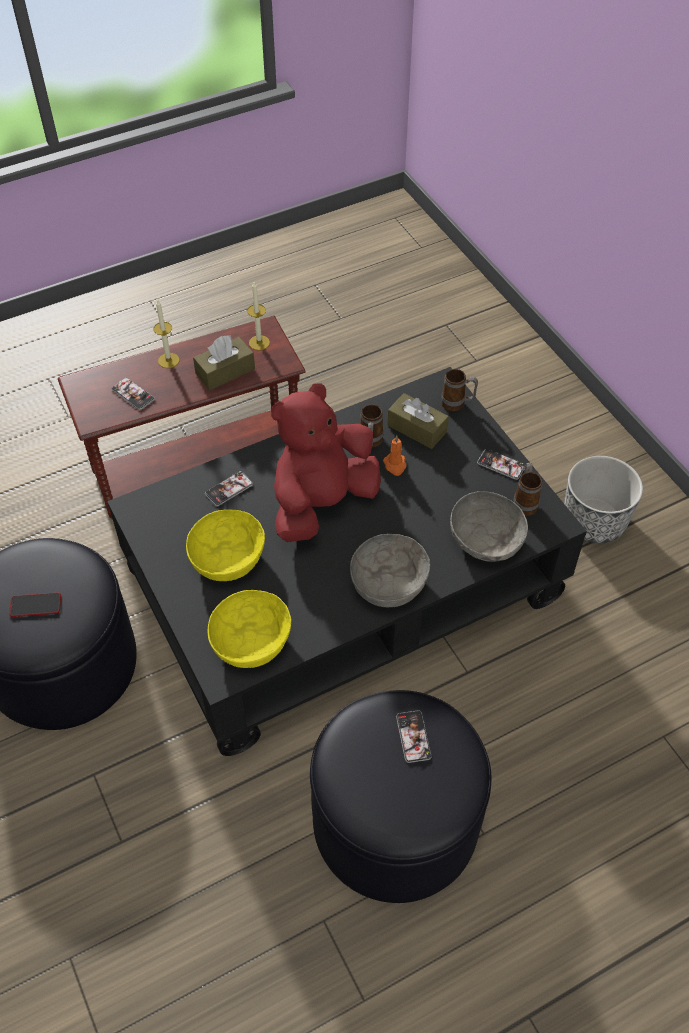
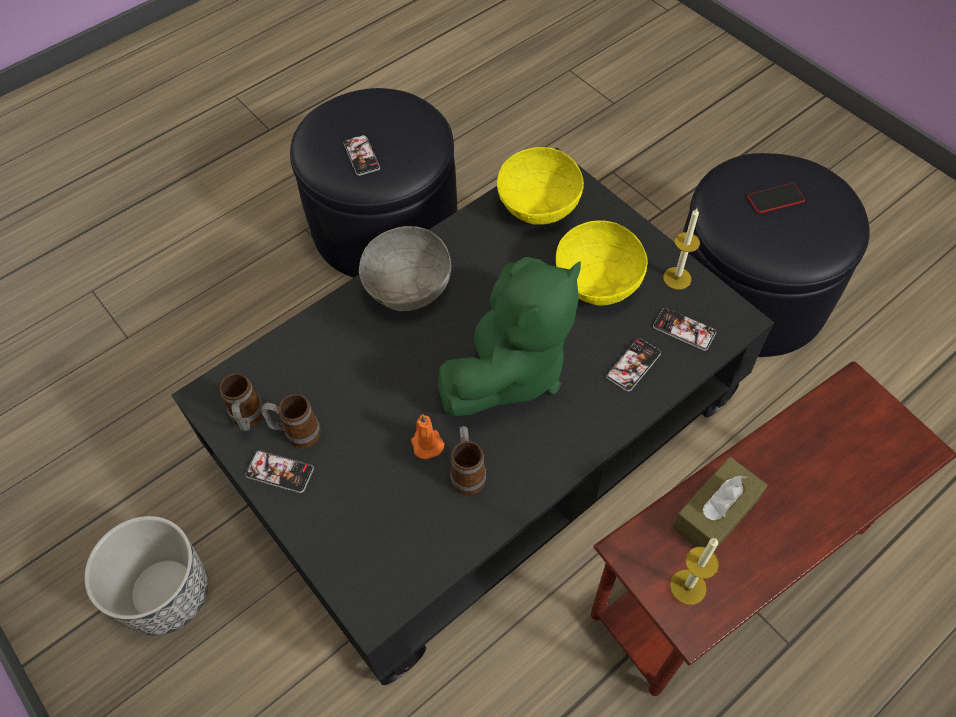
camera: 170 degrees right, 5 degrees up
phone [111,377,155,410] -> phone moved to [653,308,716,351]
candle [154,300,179,368] -> candle moved to [663,208,700,290]
red plush toy [271,383,381,542] -> green plush toy [438,257,581,416]
brown tissue box [387,393,449,449] -> none
mug [441,369,478,411] -> mug moved to [261,394,321,448]
grey bowl [450,491,528,562] -> none

